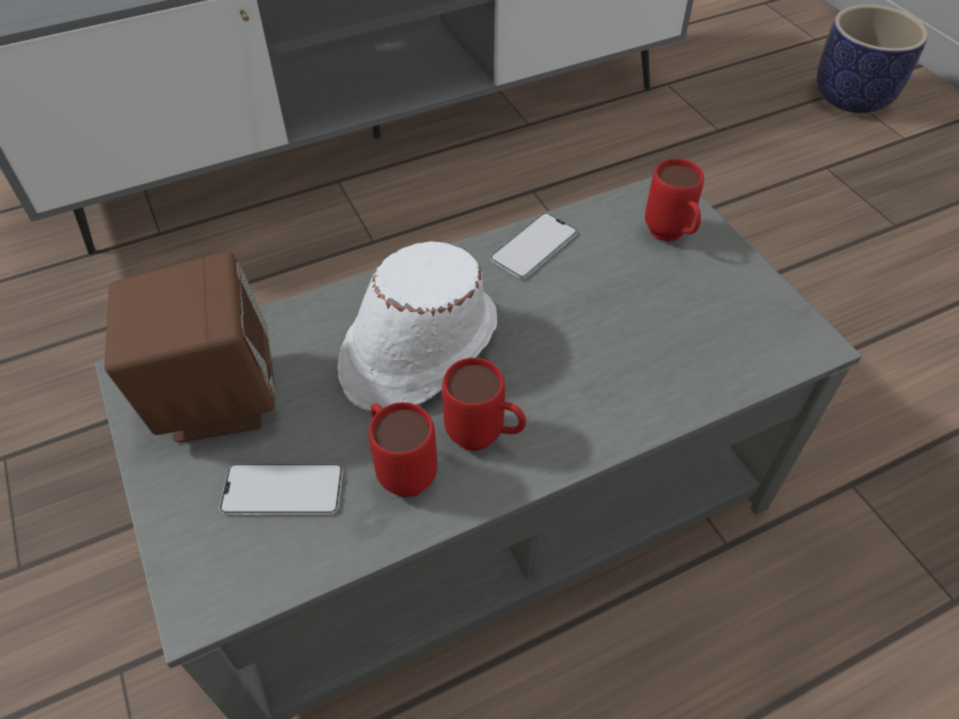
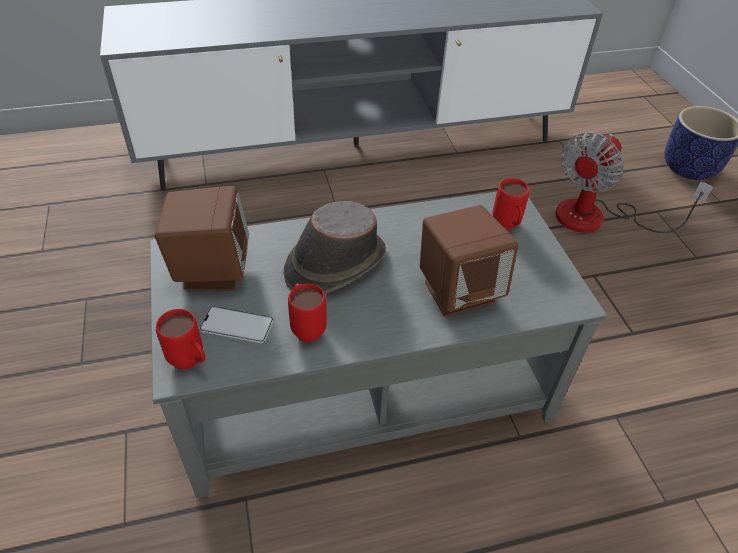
camera: 10 degrees right, 5 degrees down
white hat [338,241,497,412] -> brown hat [283,201,386,294]
red mug [442,358,526,451] -> red mug moved to [156,309,206,369]
phone [490,213,577,279] -> none
none -> brown speaker [420,205,519,317]
none -> fan [556,132,713,233]

